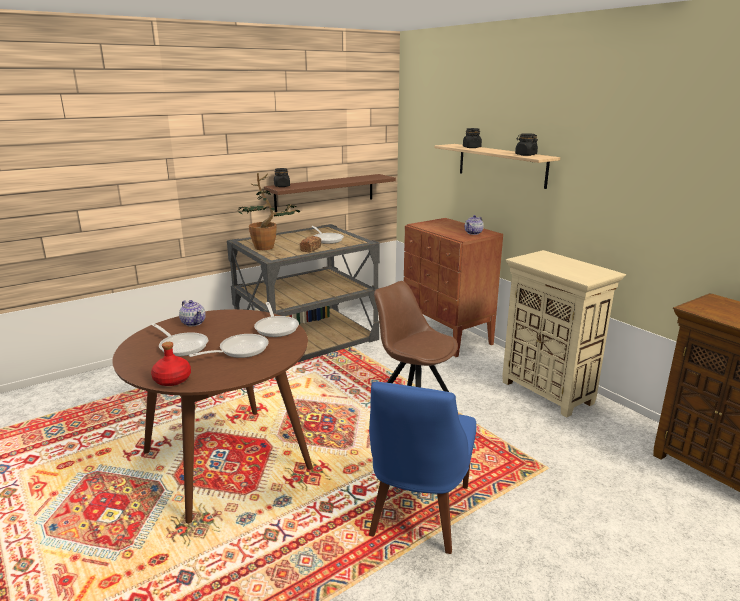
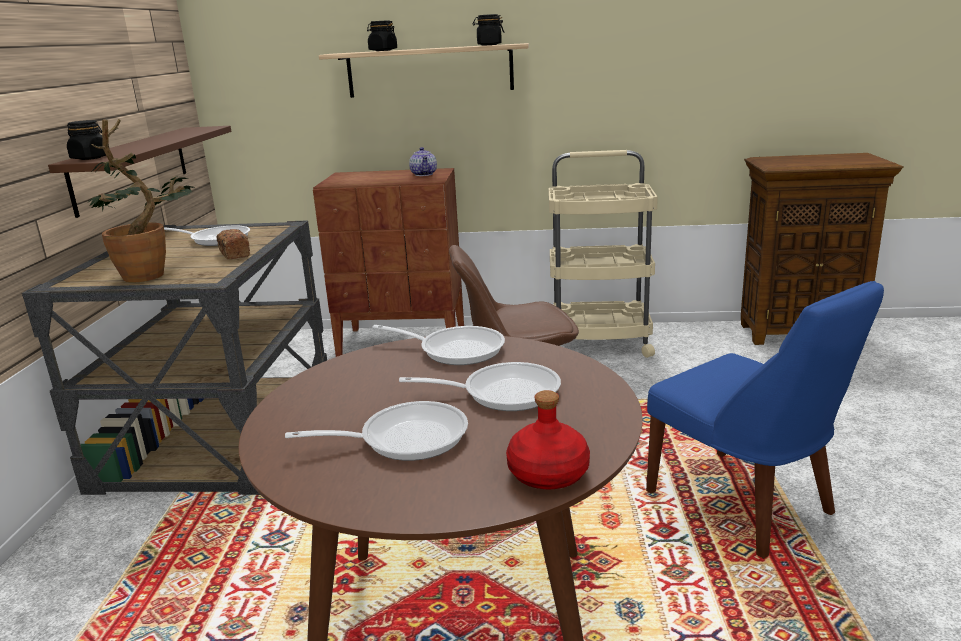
camera: 50 degrees left, 0 degrees up
teapot [179,300,206,326] -> none
frying pan [189,334,269,358] -> frying pan turned 90 degrees clockwise [399,362,561,411]
beige cabinet [502,250,626,417] -> beige cart [549,150,658,358]

